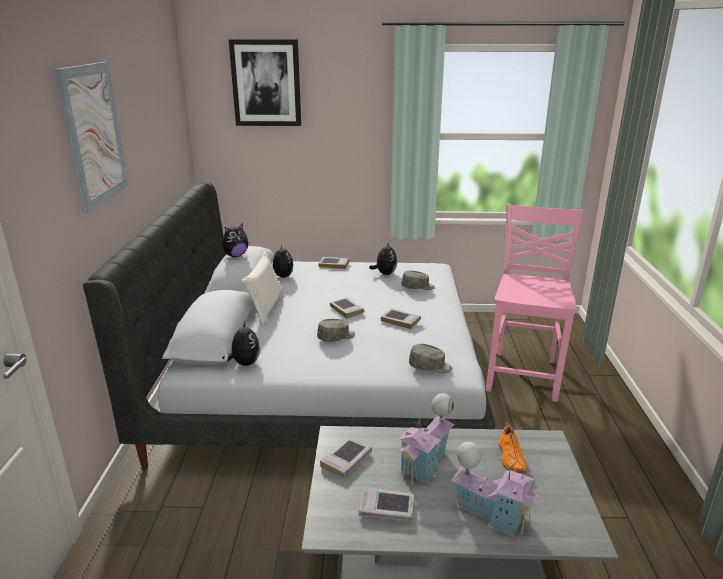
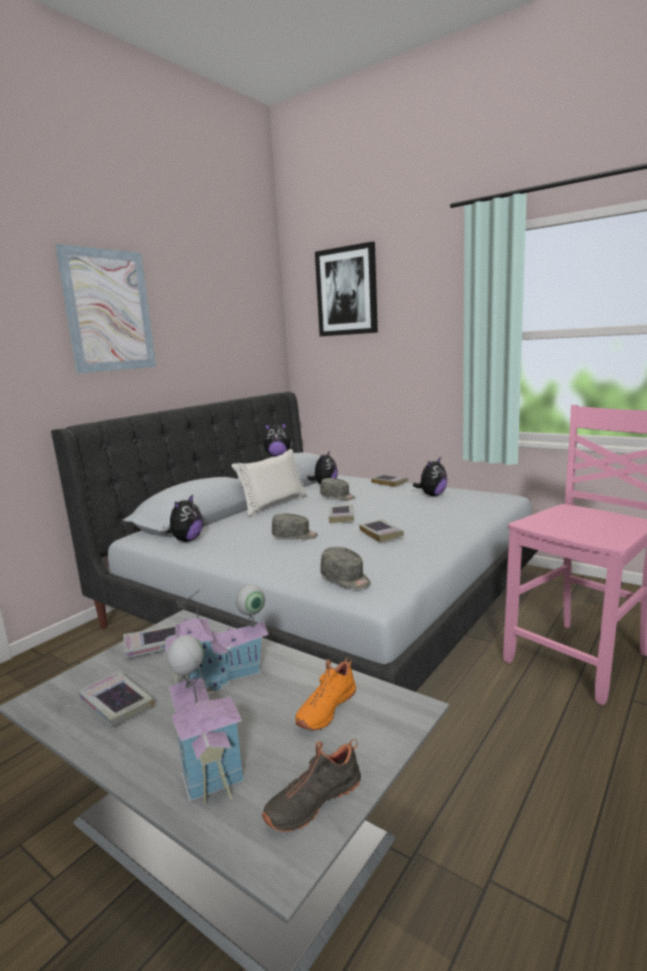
camera: 35 degrees right, 10 degrees down
grey cap [402,271,435,290] -> grey cap moved to [320,478,355,500]
none -> black shoe [262,739,361,832]

